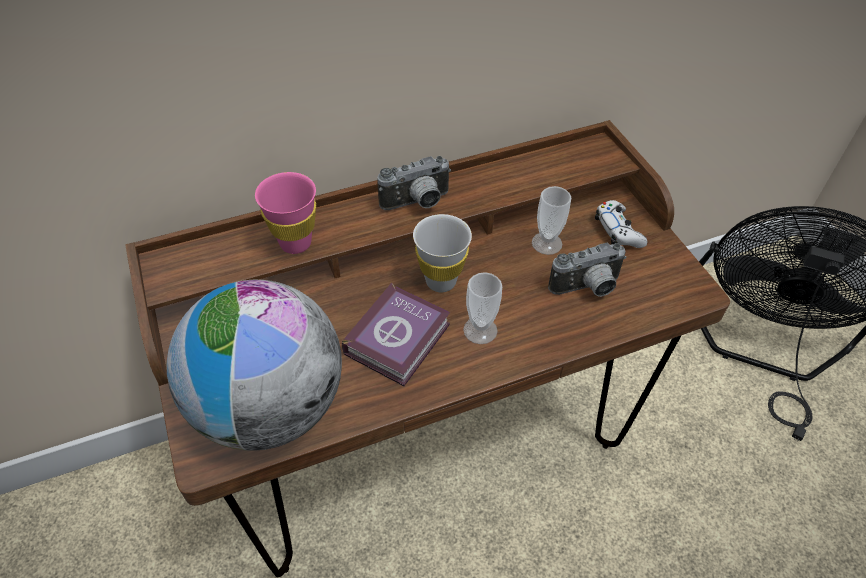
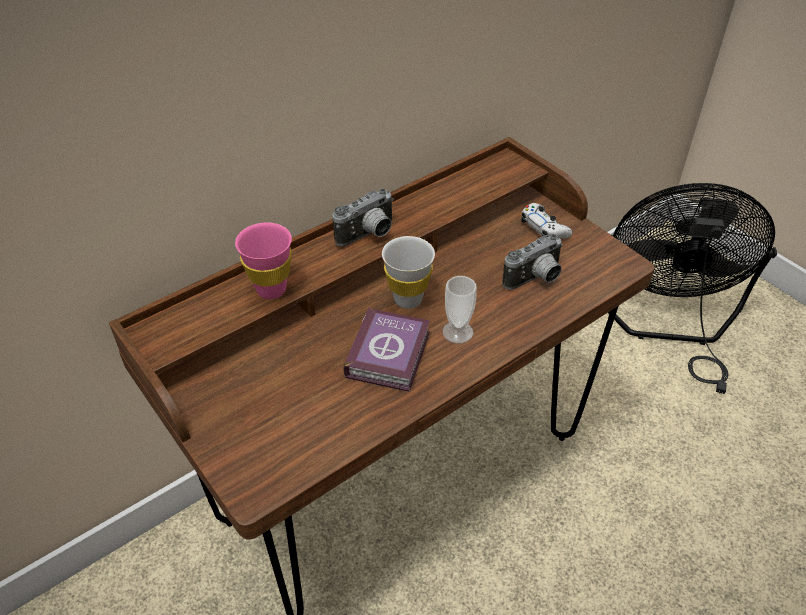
camera: 15 degrees left, 5 degrees down
globe [167,280,342,451] -> none
cup [532,186,572,255] -> none

